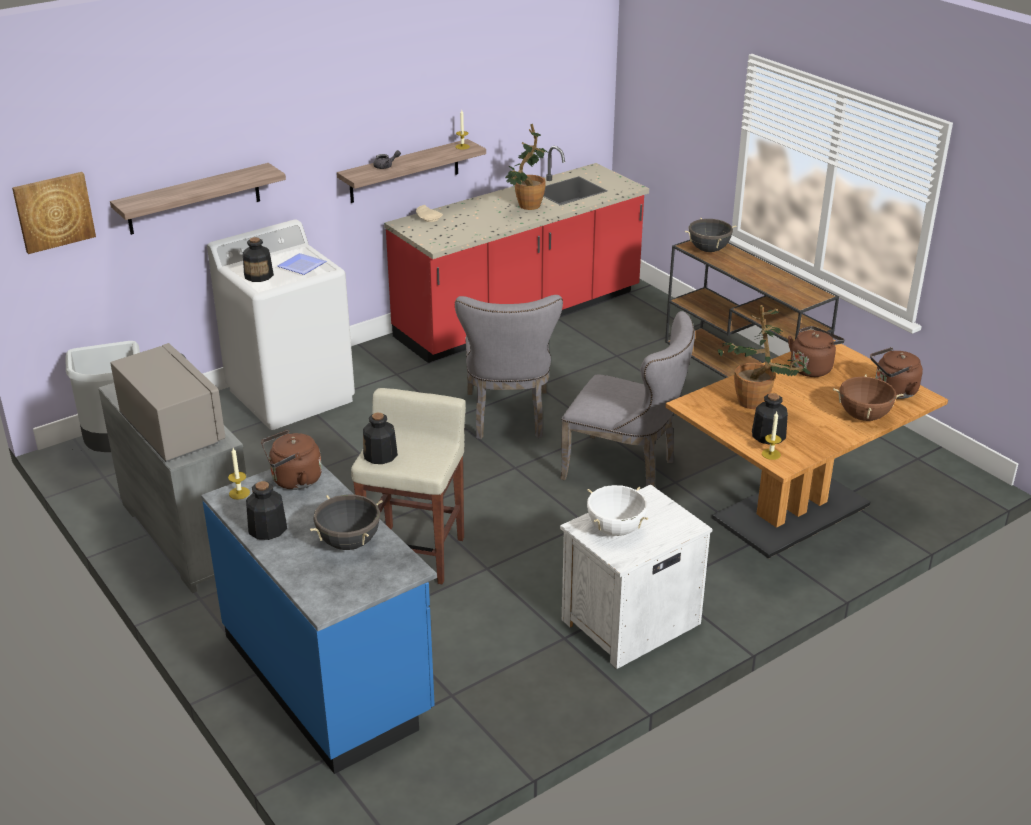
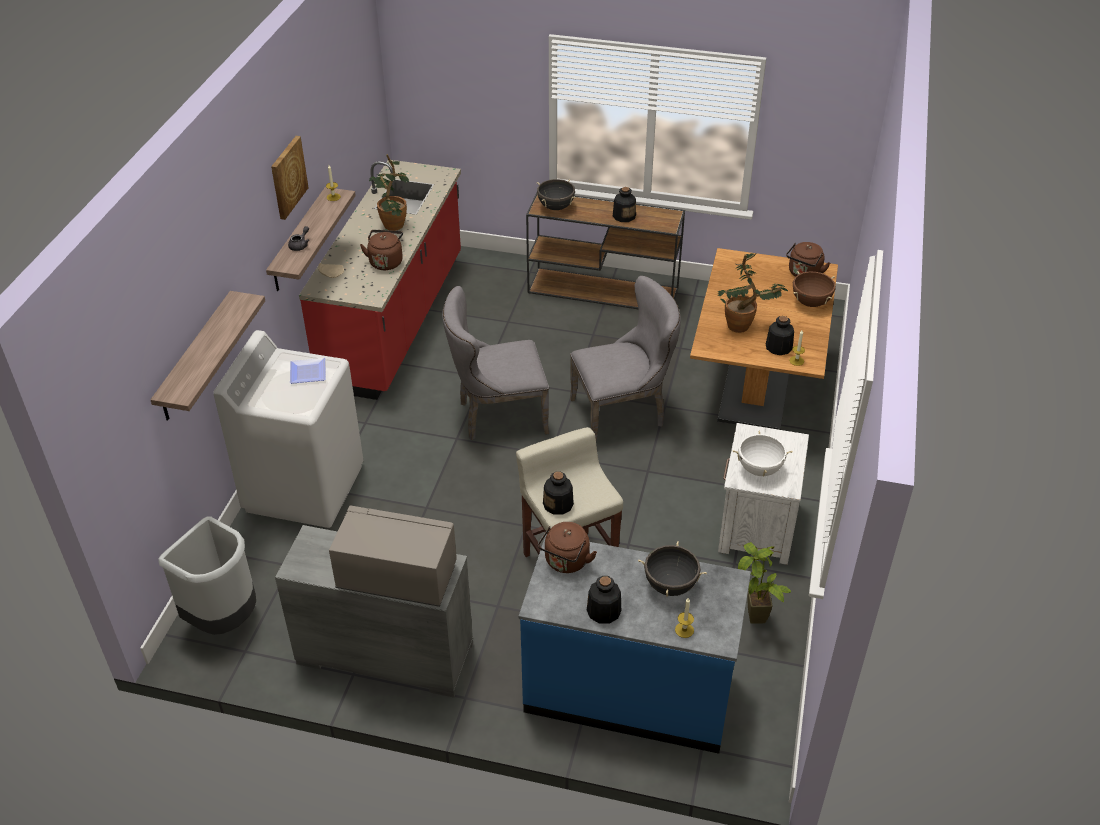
camera: 40 degrees left, 10 degrees up
picture [12,172,96,254] -> picture moved to [271,136,309,220]
candle [228,448,250,500] -> candle moved to [675,598,694,638]
bottle [243,237,274,282] -> bottle moved to [613,187,636,222]
grey chair [455,295,563,439] -> grey chair turned 120 degrees clockwise [442,286,549,440]
brown kettle [788,326,845,377] -> brown kettle moved to [360,230,403,270]
none -> potted plant [738,542,791,624]

